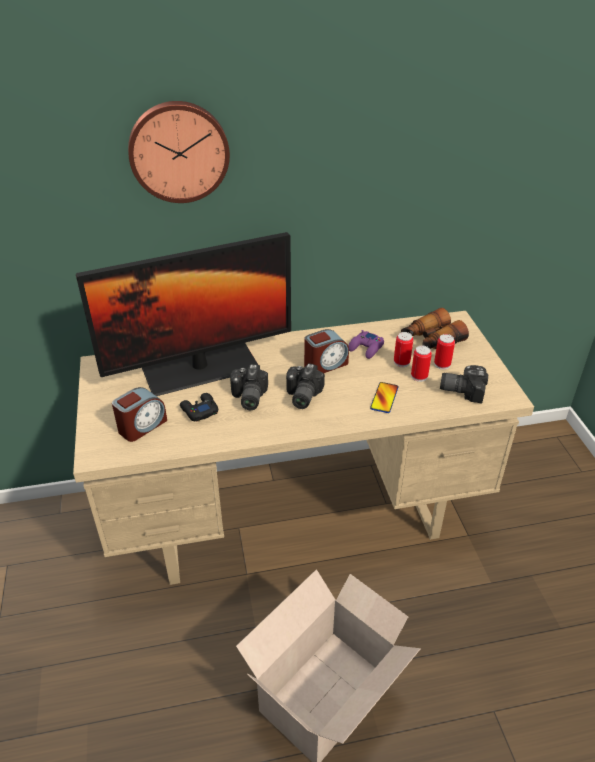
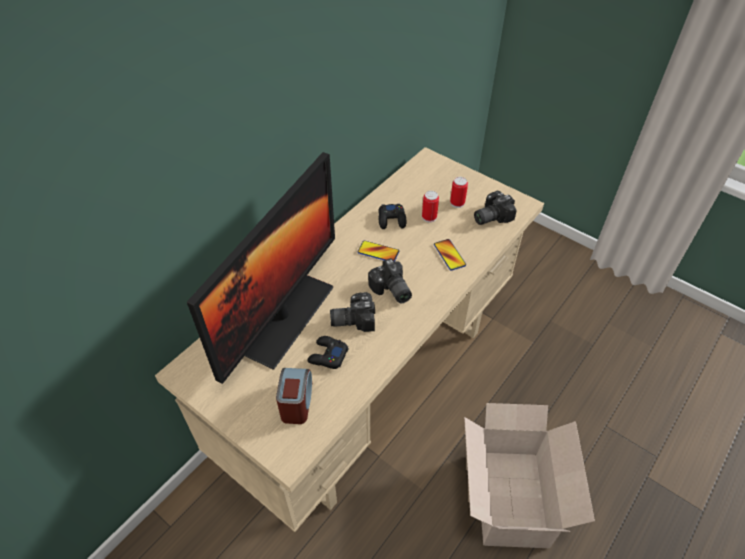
camera: 40 degrees left, 10 degrees up
wall clock [128,101,230,203] -> none
camera [230,364,268,410] -> camera turned 120 degrees clockwise [330,292,375,332]
alarm clock [304,329,349,373] -> phone [358,241,399,262]
purple game controller [348,330,384,359] -> black game controller [378,204,406,229]
binoculars [401,308,469,349] -> none
can [411,346,432,382] -> none

